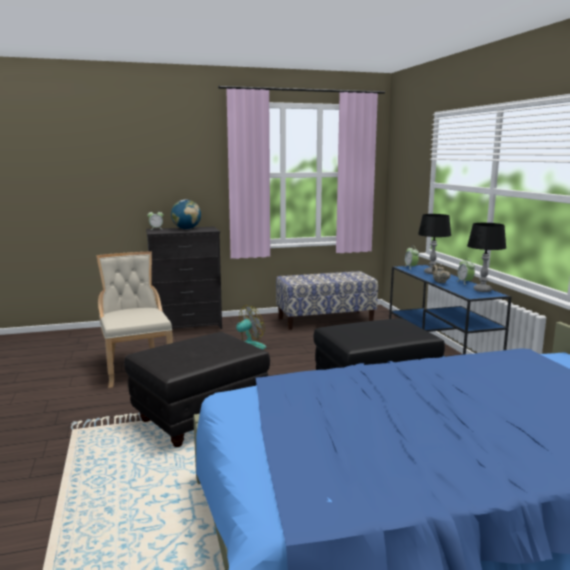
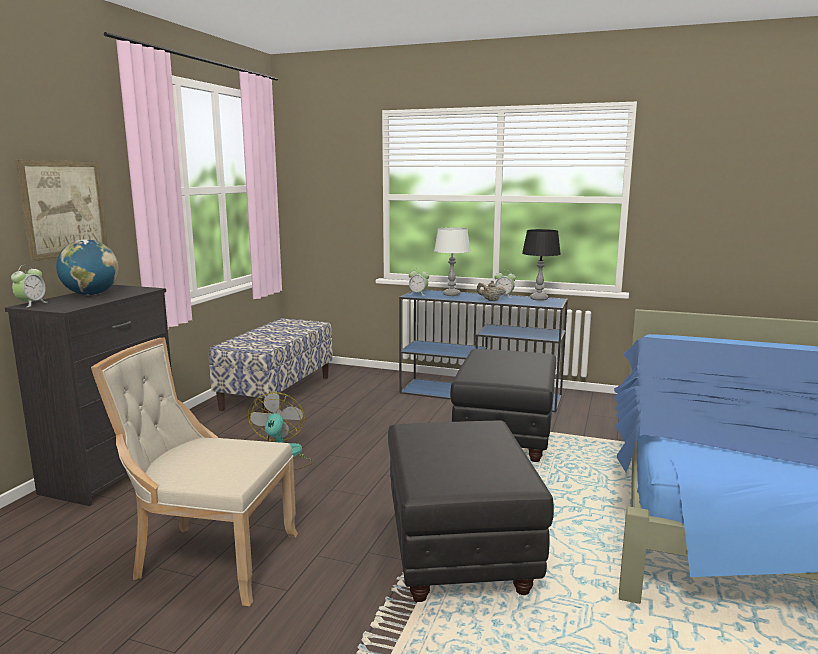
camera: 55 degrees left, 0 degrees up
black table lamp [418,214,451,274] -> white table lamp [434,227,471,296]
none -> picture [16,160,108,261]

